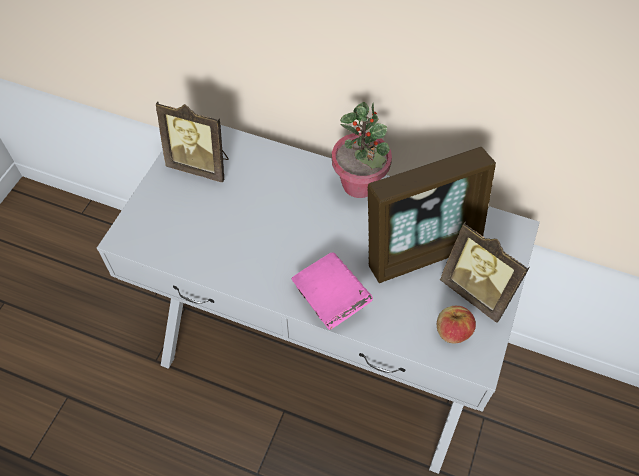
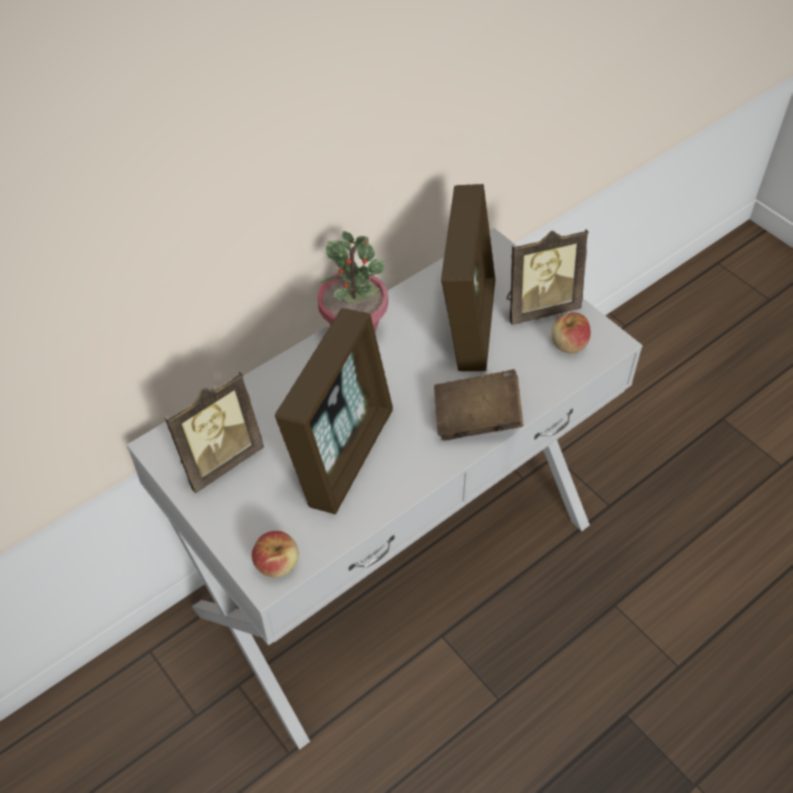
camera: 60 degrees left, 5 degrees down
pink book [291,253,373,330] -> brown book [434,369,523,441]
none -> apple [252,531,299,578]
none -> picture frame [275,308,393,515]

